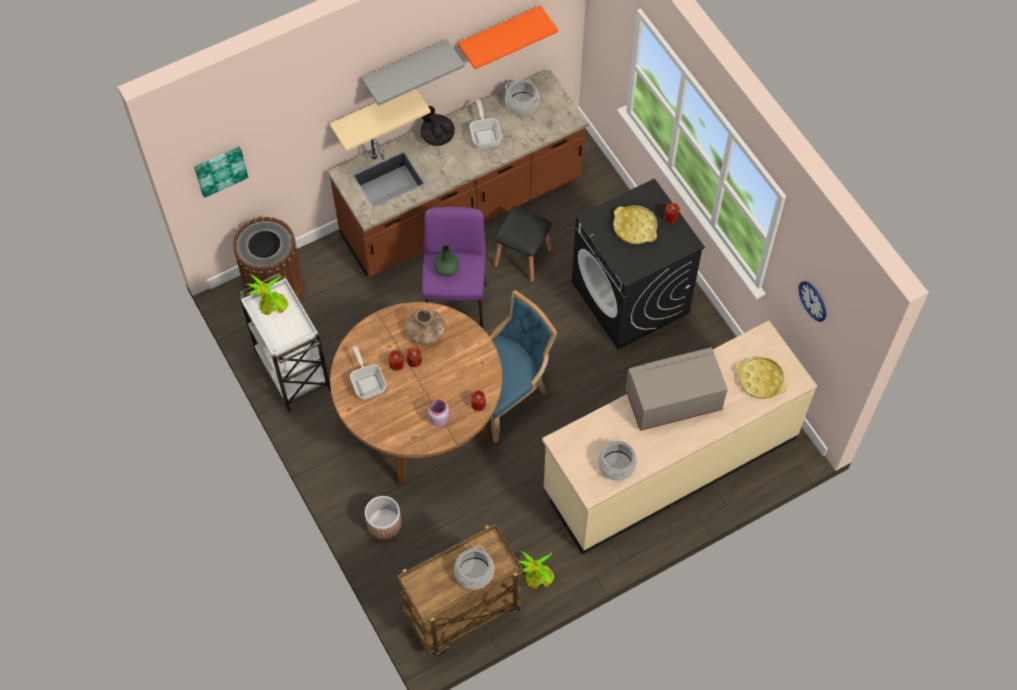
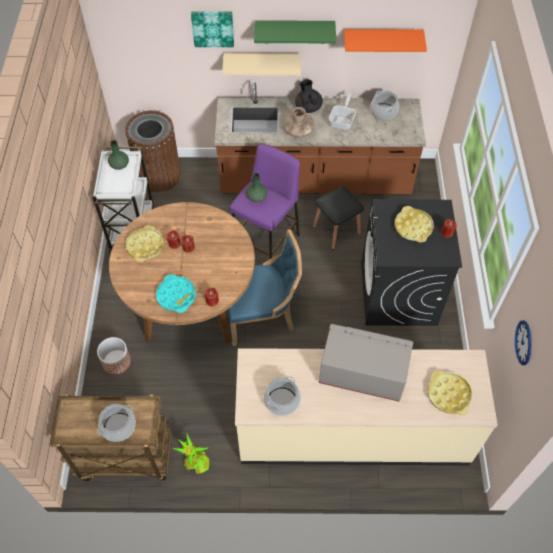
camera: 30 degrees right, 5 degrees down
picture [194,147,248,198] -> picture moved to [191,11,234,47]
potted plant [245,275,289,315] -> green vase [108,140,129,170]
frying pan [350,345,386,400] -> yellow tray [125,225,164,262]
grey shelf [361,39,465,106] -> green shelf [254,20,336,44]
brown vase [406,308,445,344] -> brown vase moved to [284,107,314,137]
pink jar [428,400,450,427] -> turquoise tray [156,274,196,313]

